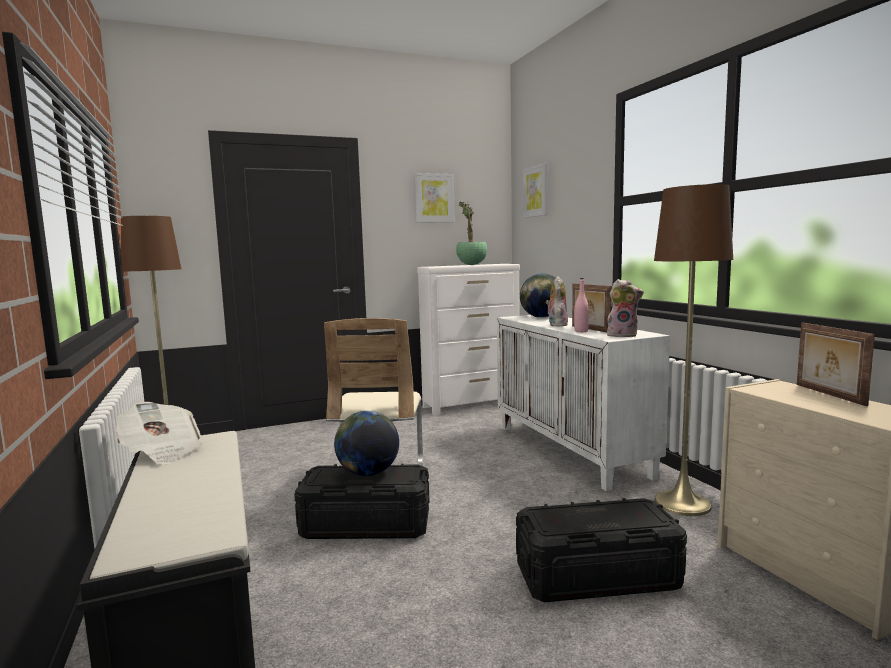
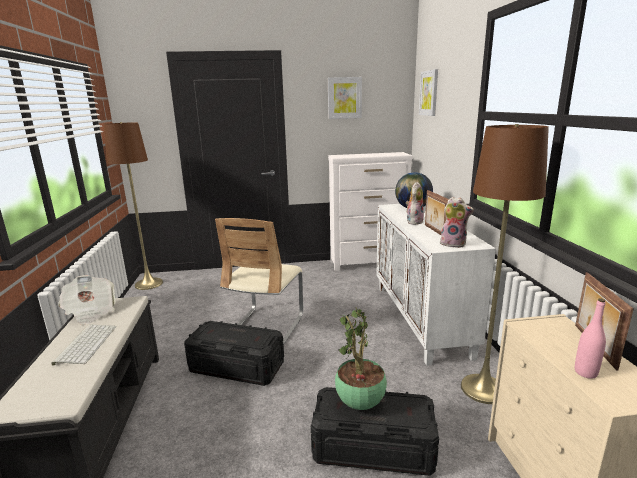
camera: 15 degrees right, 10 degrees up
globe [334,411,399,476] -> none
potted plant [456,201,487,265] -> potted plant moved to [335,307,387,410]
pink bottle [574,278,589,332] -> pink bottle moved to [575,298,606,379]
none -> keyboard [51,324,116,366]

